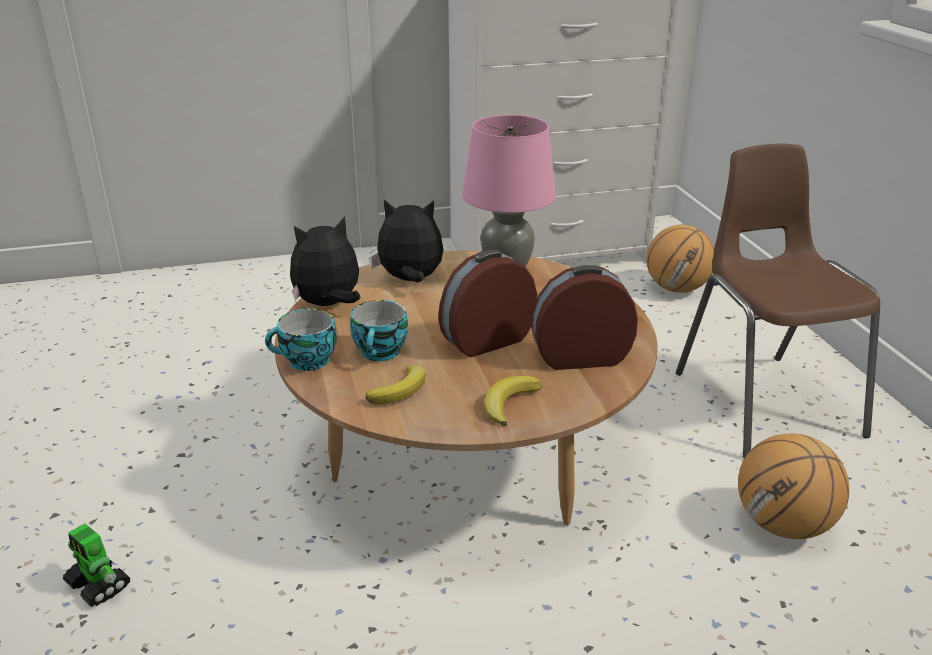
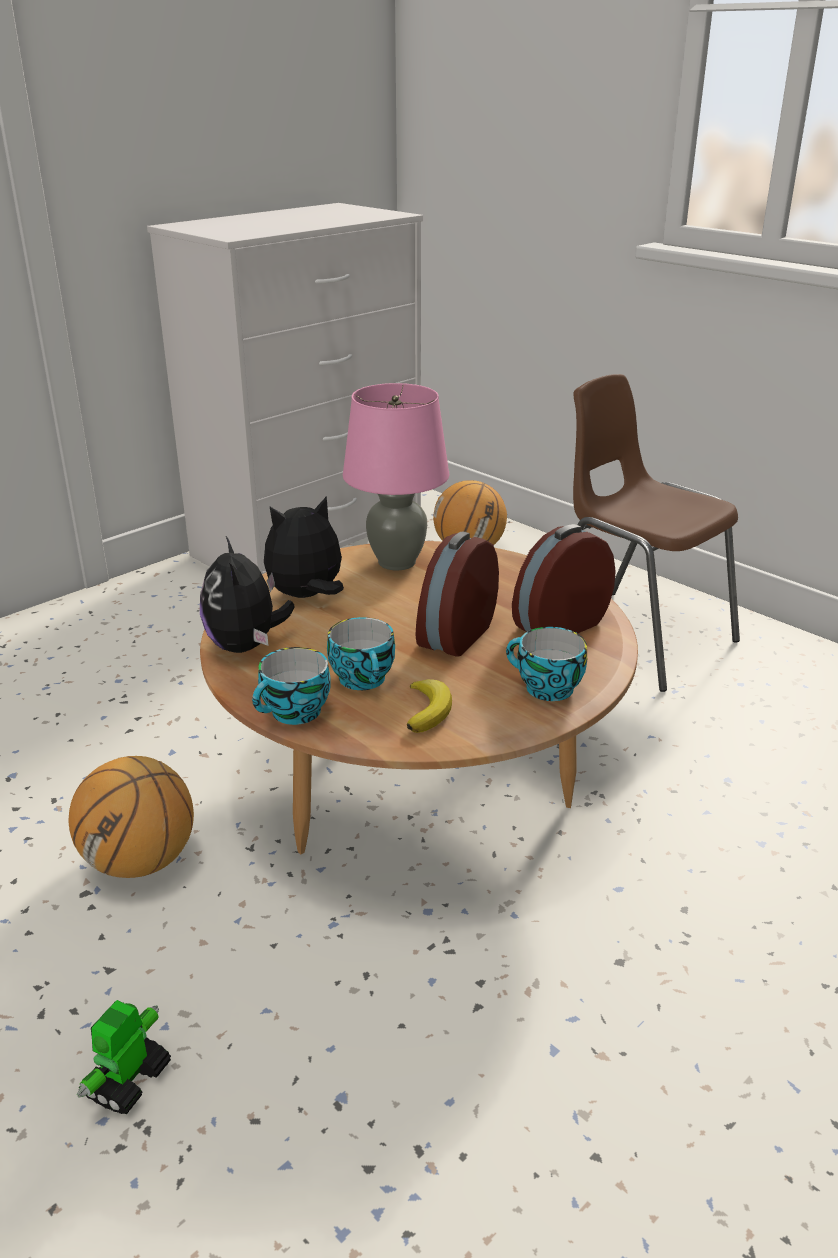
camera: 30 degrees left, 0 degrees up
toy robot [63,524,131,607] -> toy robot turned 105 degrees clockwise [77,1000,171,1114]
plush toy [290,216,361,306] -> plush toy turned 45 degrees counterclockwise [200,536,295,653]
banana [484,376,542,426] -> cup [506,627,587,701]
basketball [738,433,849,539] -> basketball moved to [69,756,194,878]

